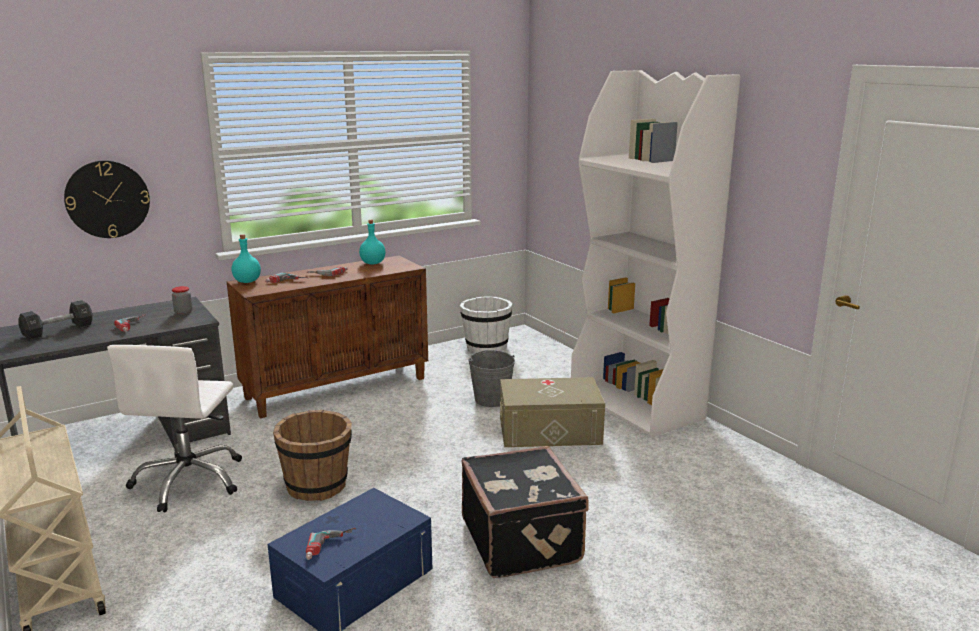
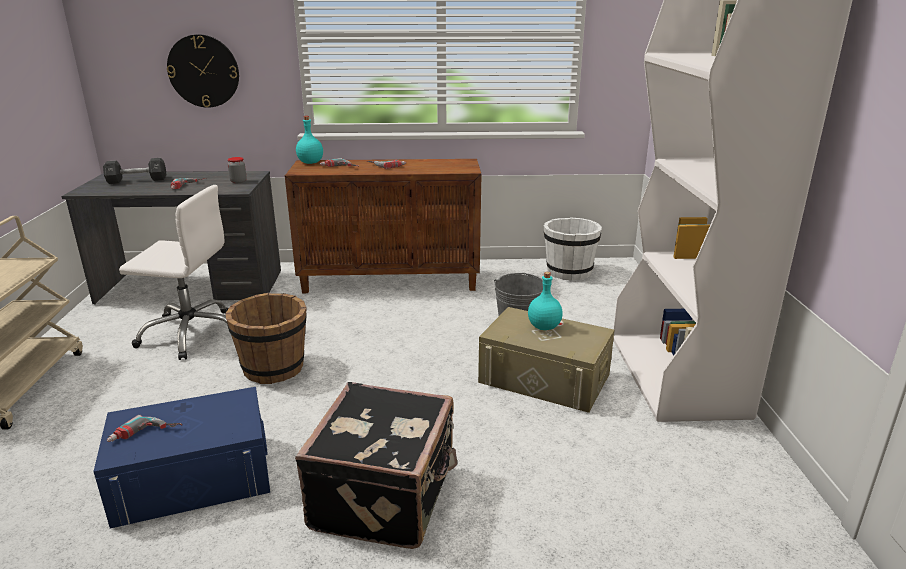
camera: 30 degrees right, 5 degrees up
white office chair [107,345,242,512] -> white office chair turned 120 degrees counterclockwise [119,185,229,360]
turquoise bottle [359,220,385,264] -> turquoise bottle moved to [528,272,563,330]

